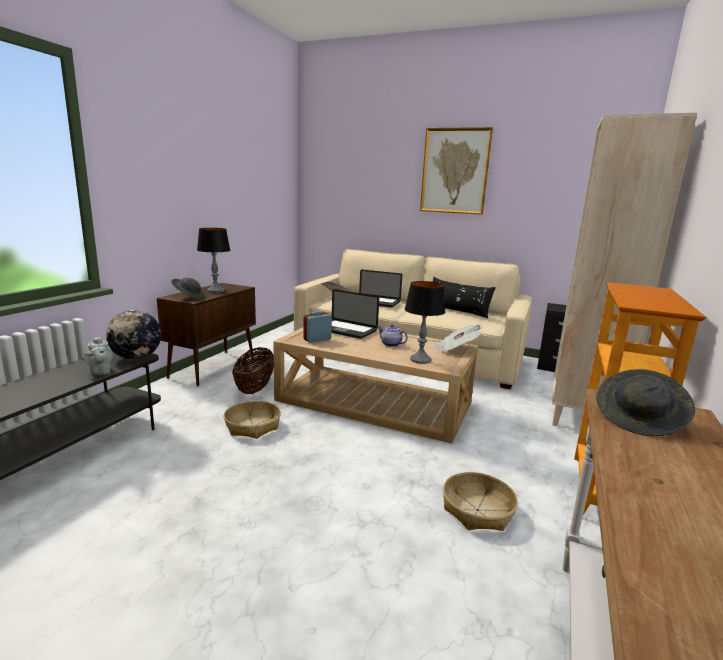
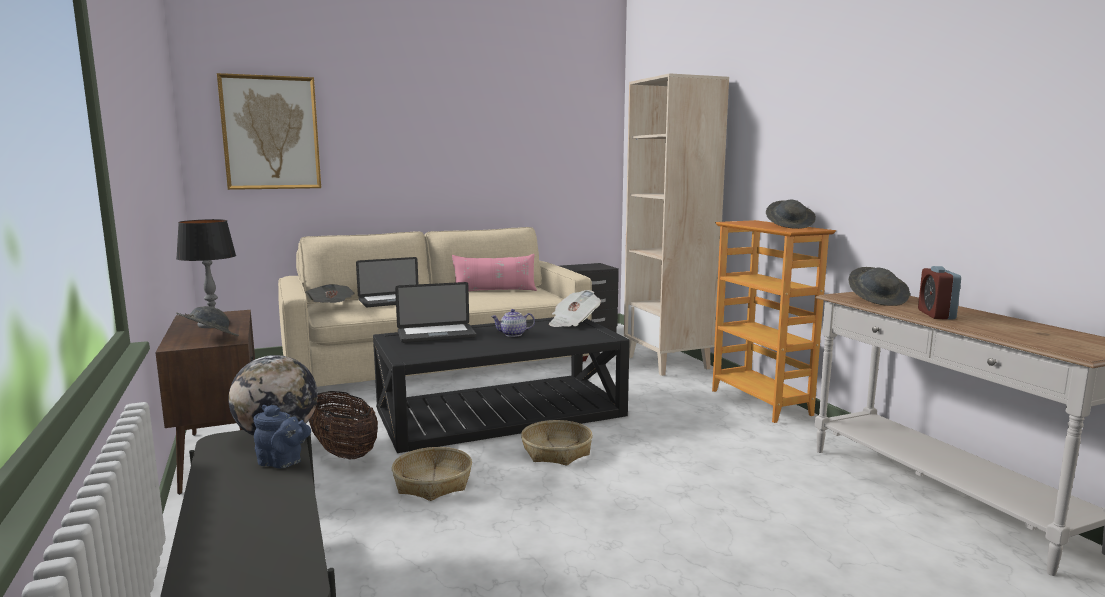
camera: 45 degrees left, 5 degrees down
grey teapot [84,336,113,375] -> blue teapot [253,405,311,468]
beige coffee table [273,327,478,443] -> black coffee table [373,317,630,453]
alarm clock [303,311,332,343] -> alarm clock moved to [918,266,961,319]
table lamp [405,281,445,364] -> none
picture [420,127,493,215] -> picture moved to [217,73,321,190]
black pillow [433,277,496,318] -> pink pillow [452,254,537,291]
basket [443,472,518,531] -> basket moved to [521,420,593,465]
none -> grey hat [766,199,816,229]

